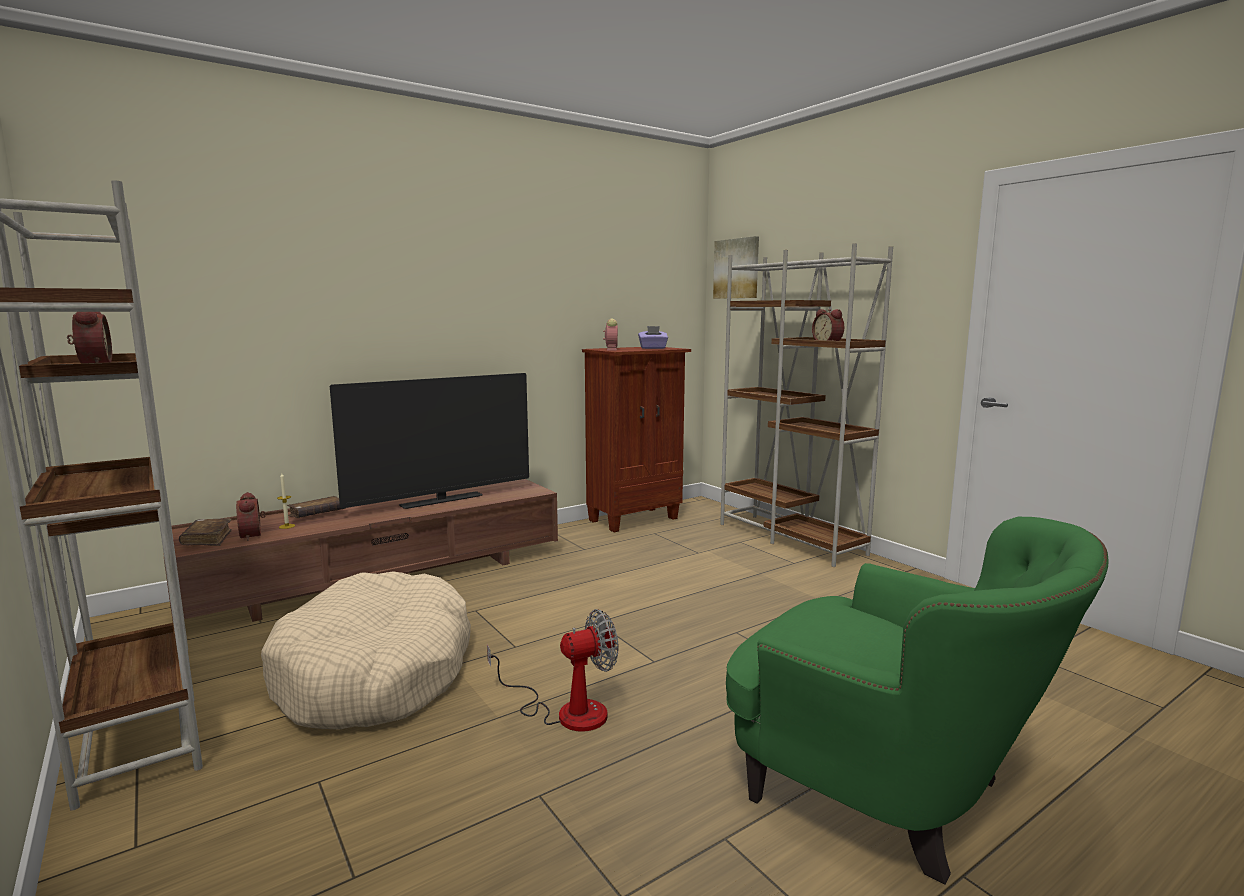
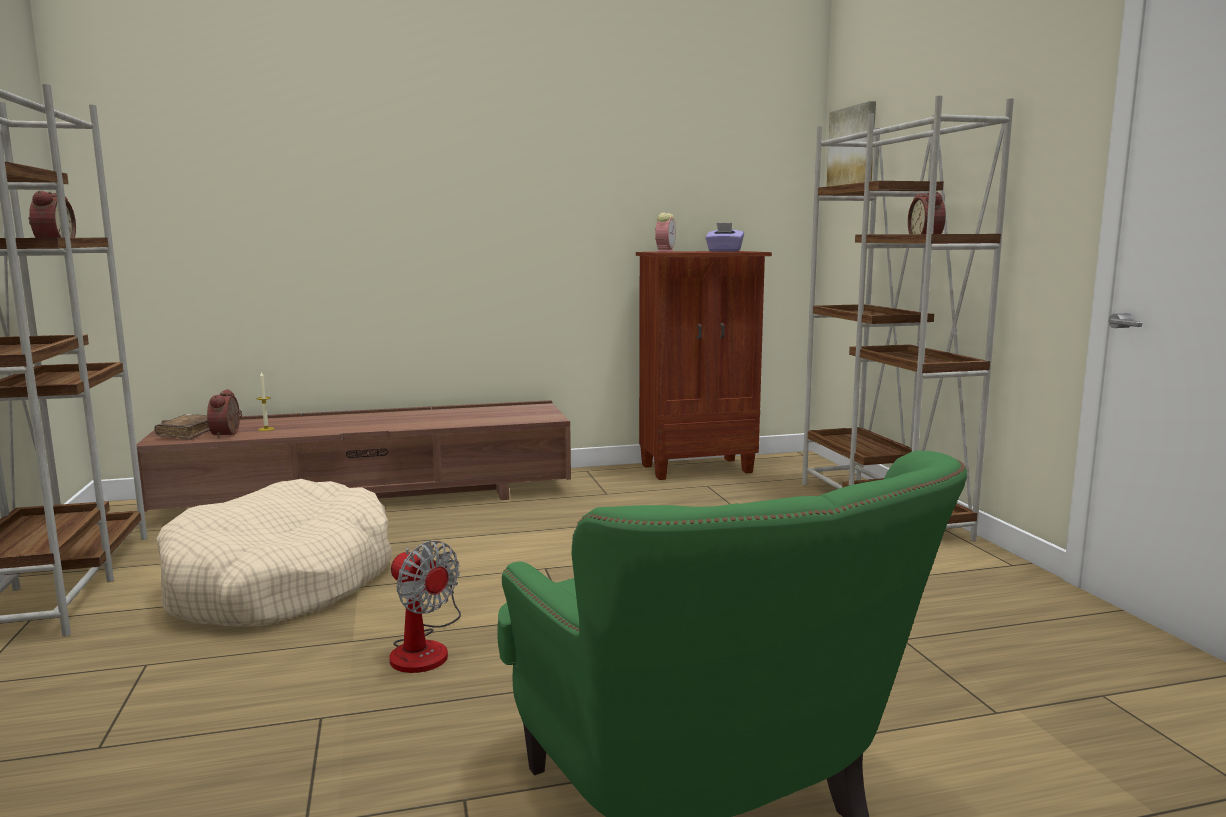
camera: 20 degrees right, 0 degrees up
brown book [287,496,345,518] -> none
television [330,373,529,509] -> none
fan [487,609,619,732] -> fan turned 45 degrees clockwise [389,541,461,673]

